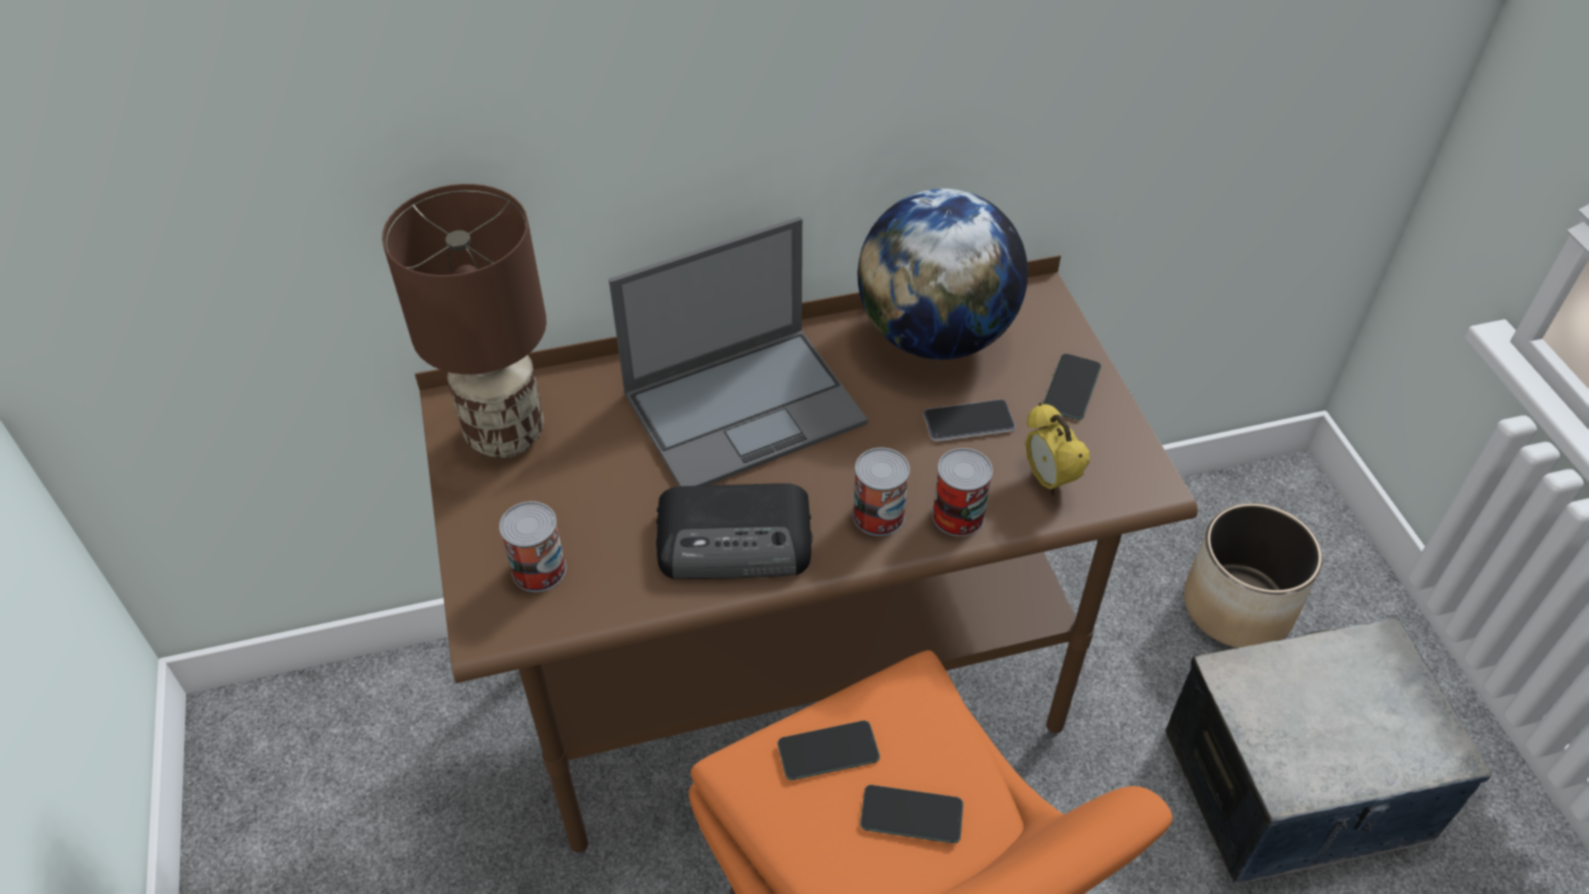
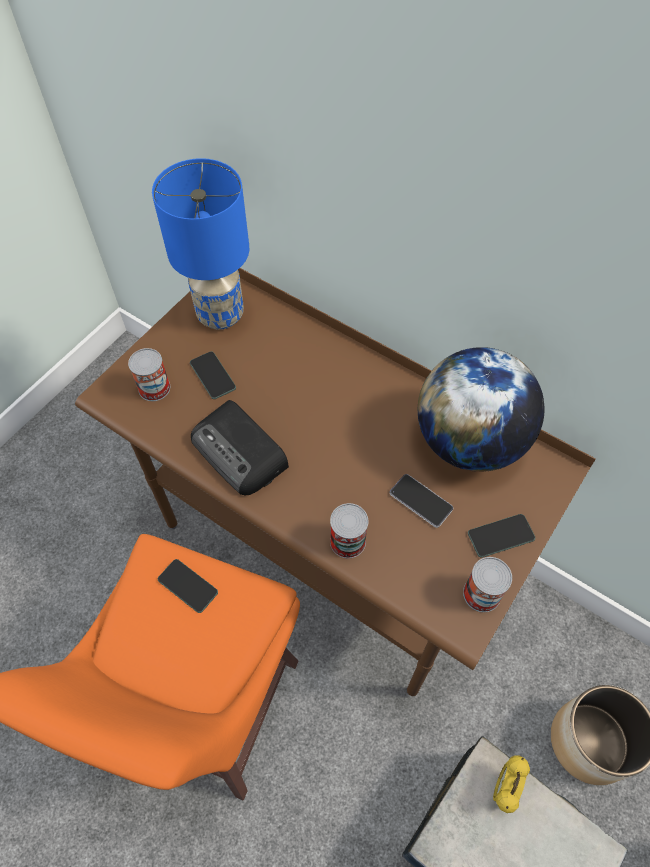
camera: 50 degrees right, 10 degrees up
brown table lamp [382,184,547,458] -> blue table lamp [152,158,249,330]
laptop [609,216,868,486] -> none
can [853,448,910,536] -> can moved to [463,557,512,612]
phone [860,785,963,843] -> phone moved to [190,351,236,399]
alarm clock [1025,403,1090,496] -> alarm clock moved to [493,755,530,813]

